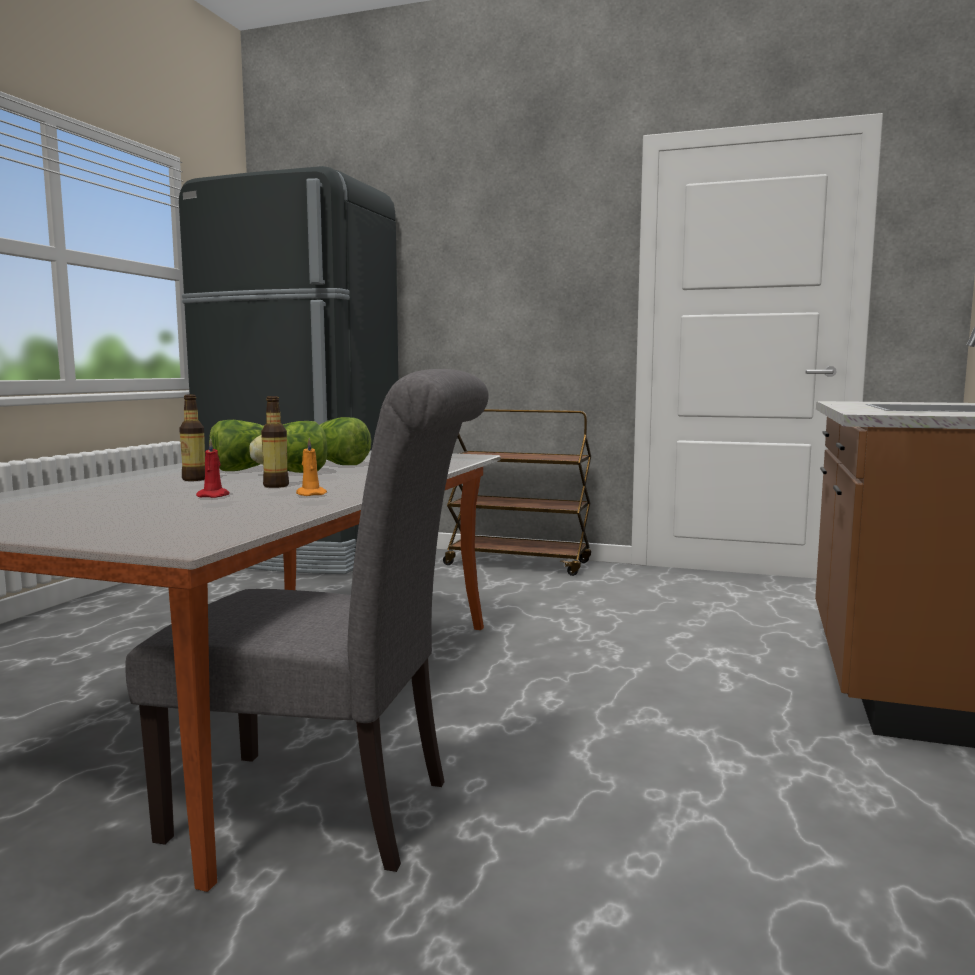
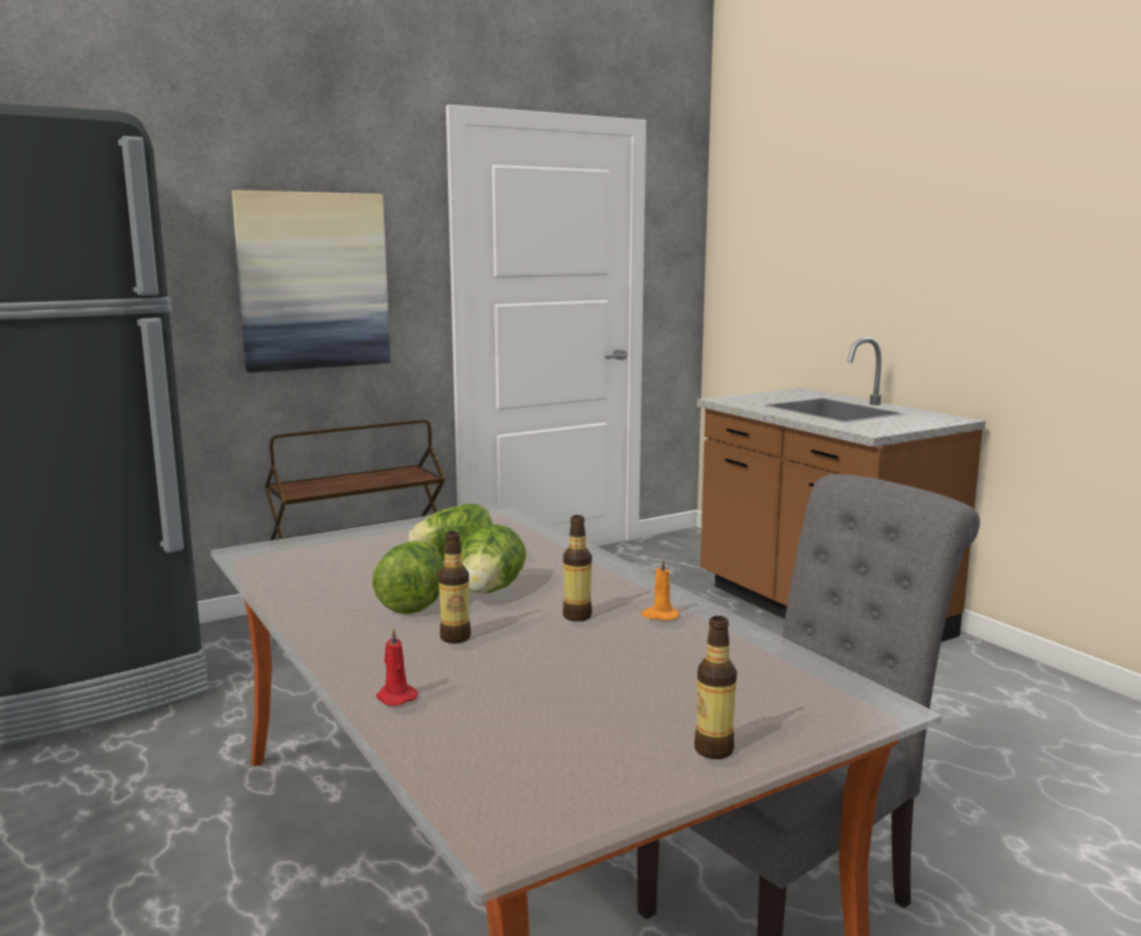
camera: 50 degrees left, 5 degrees up
red candle [196,438,230,498] -> red candle moved to [376,627,418,706]
none -> picture [232,190,390,373]
none -> bottle [694,616,737,759]

